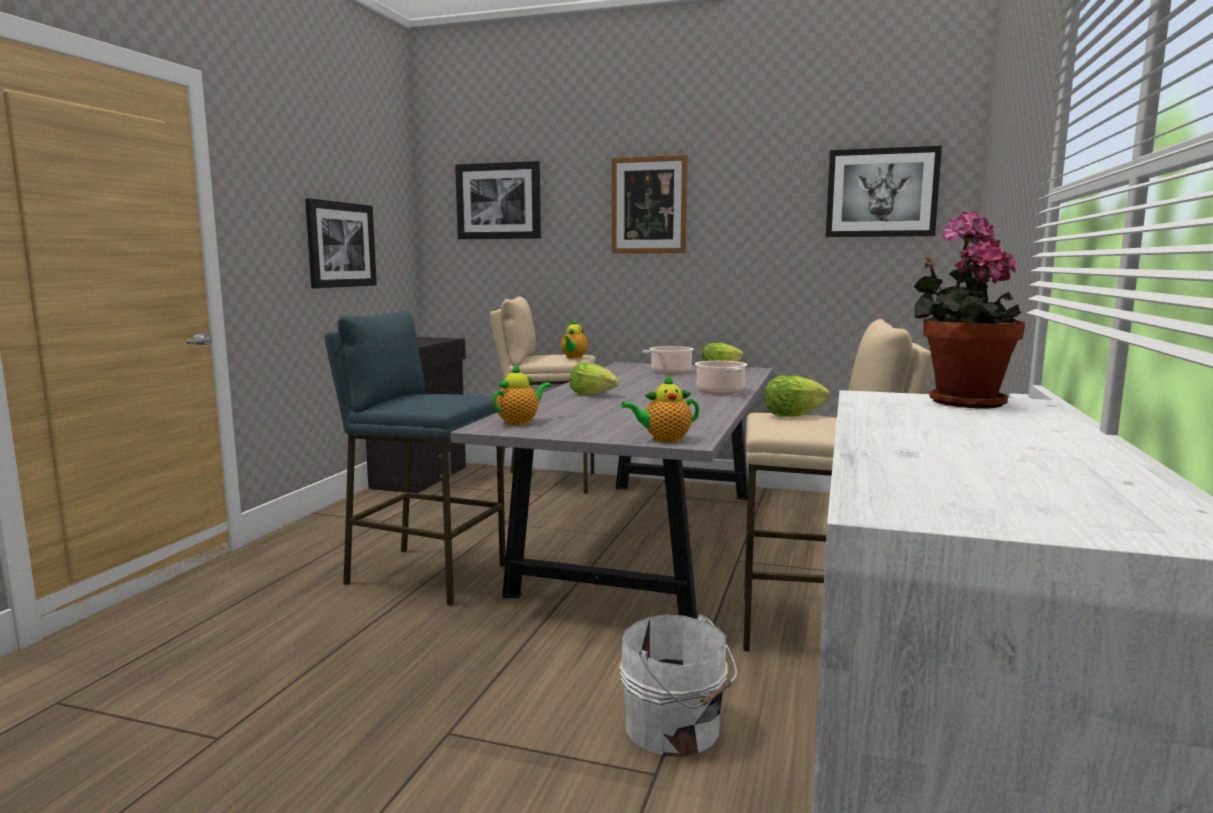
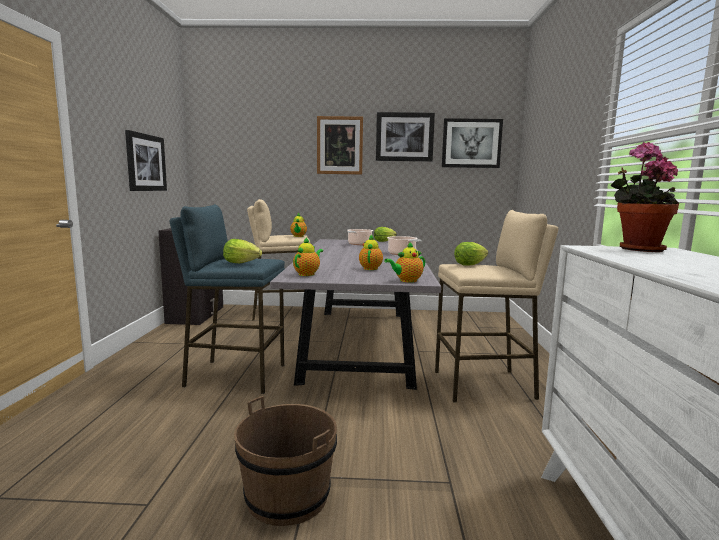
camera: 15 degrees left, 0 degrees up
picture [455,161,541,239] -> picture moved to [376,112,435,162]
lettuce [569,362,619,395] -> lettuce moved to [223,239,262,263]
white bucket [619,614,737,757] -> none
none -> brown bucket [234,396,337,526]
none -> teapot [359,234,383,270]

